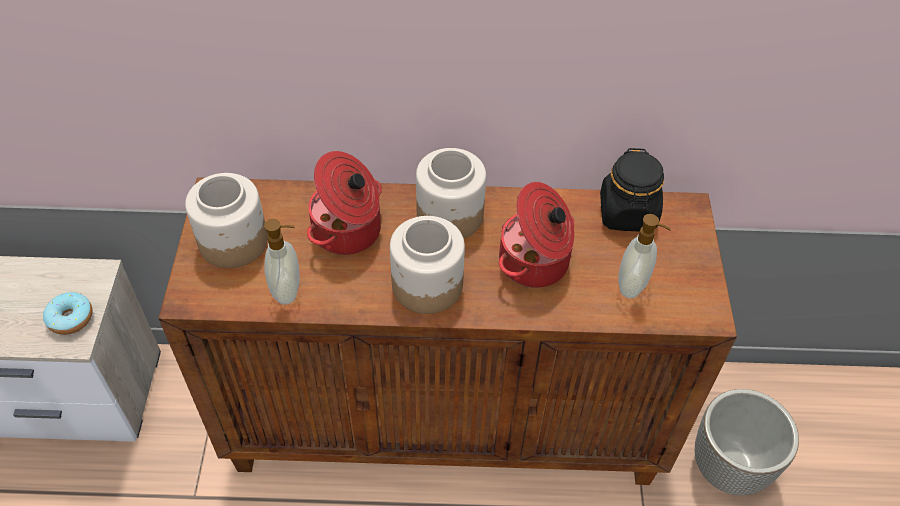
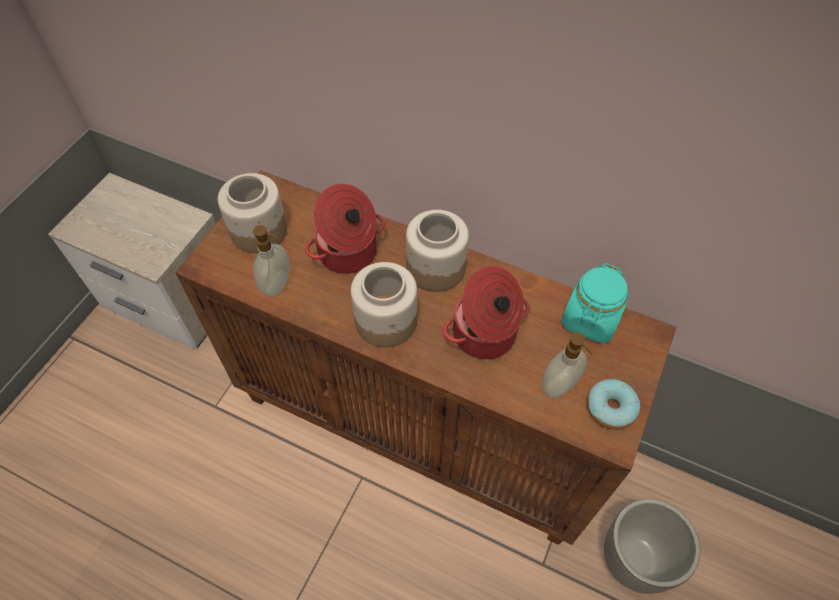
camera: 25 degrees right, 5 degrees up
donut [43,292,93,335] -> donut moved to [587,379,640,430]
black jar [600,148,664,231] -> turquoise jar [561,263,628,344]

